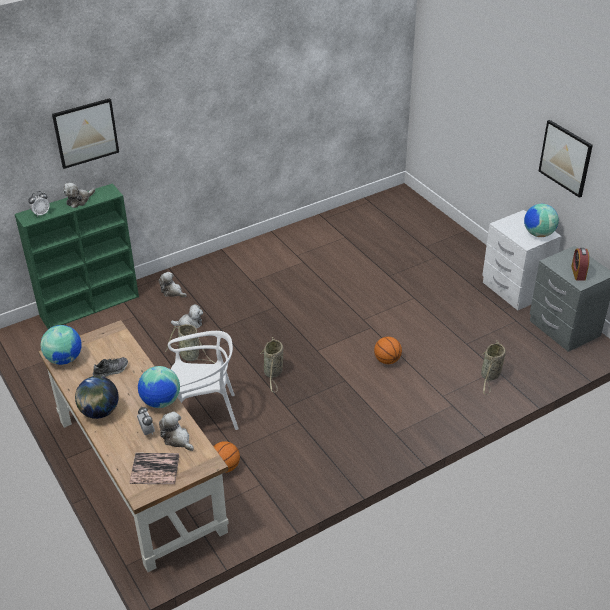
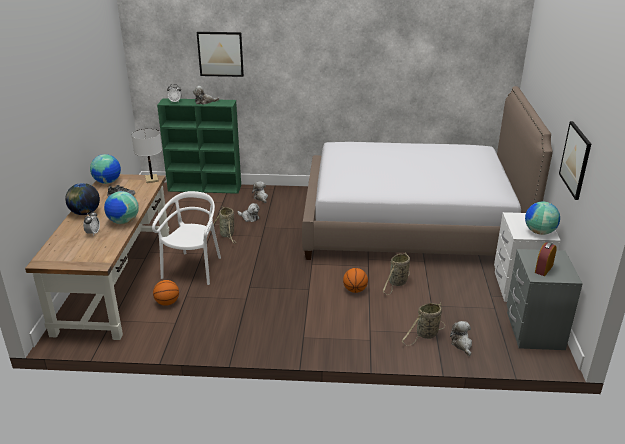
camera: 35 degrees right, 10 degrees down
book [130,453,180,484] -> none
plush toy [159,412,194,451] -> plush toy moved to [450,321,472,356]
white chair [168,331,239,430] -> white chair turned 105 degrees counterclockwise [152,191,221,285]
basket [260,337,284,392] -> basket moved to [383,252,410,295]
none -> white table lamp [131,129,162,183]
none -> bed [302,86,553,260]

